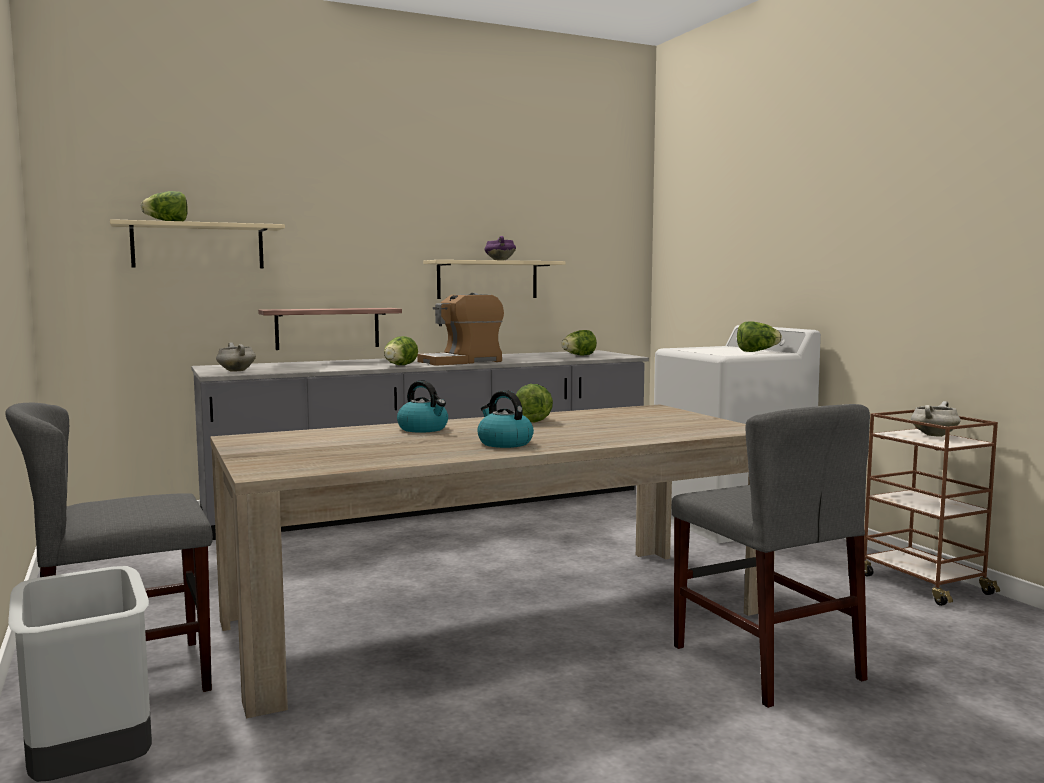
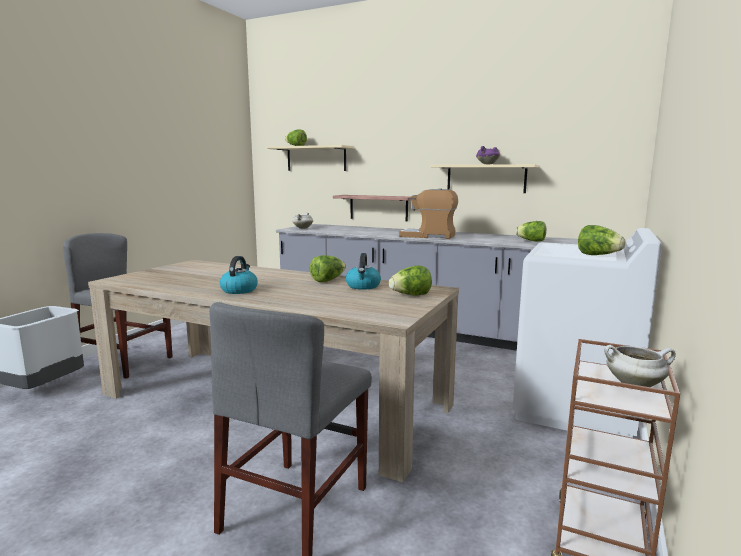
camera: 50 degrees right, 5 degrees up
lettuce [384,336,418,365] -> lettuce moved to [389,265,432,296]
kettle [397,381,448,433] -> kettle moved to [346,253,381,290]

